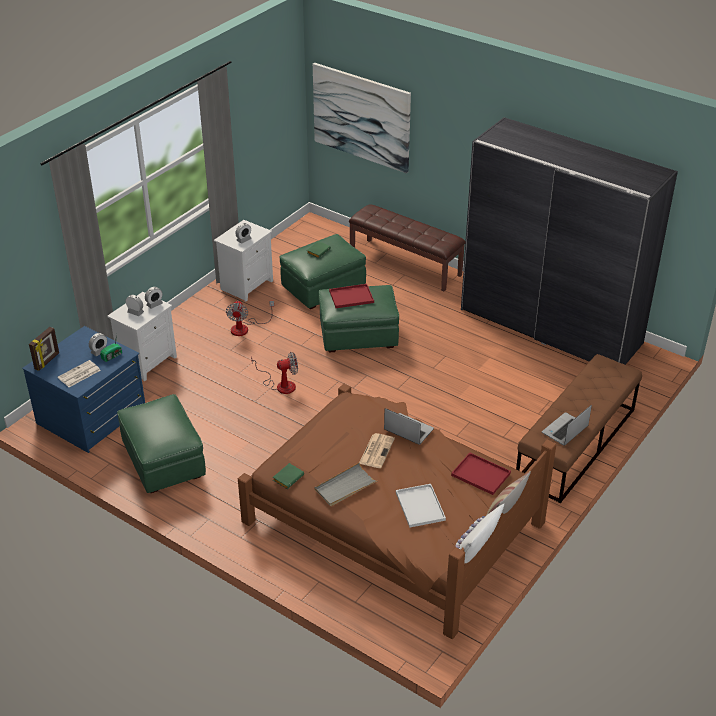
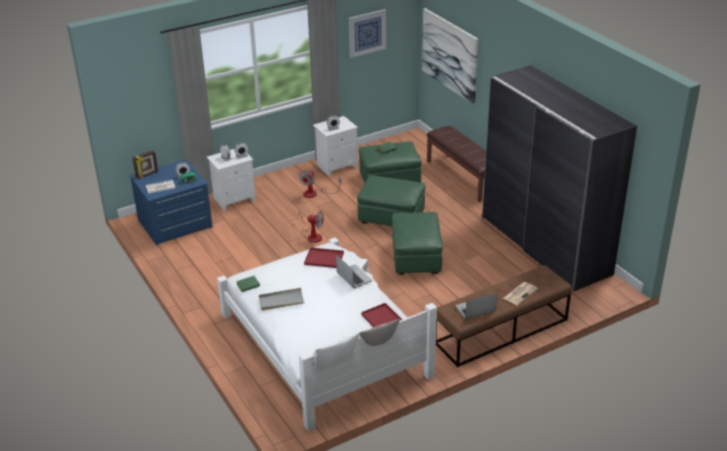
camera: 25 degrees right, 5 degrees down
green ottoman [117,394,206,493] -> green ottoman moved to [392,212,443,275]
brown bed [238,384,556,639] -> white bed [217,238,437,431]
red tray [329,284,374,308] -> red tray moved to [304,247,344,268]
newspaper [359,433,395,468] -> newspaper moved to [502,282,538,306]
white tray [396,484,446,528] -> none
none -> picture [349,9,386,58]

